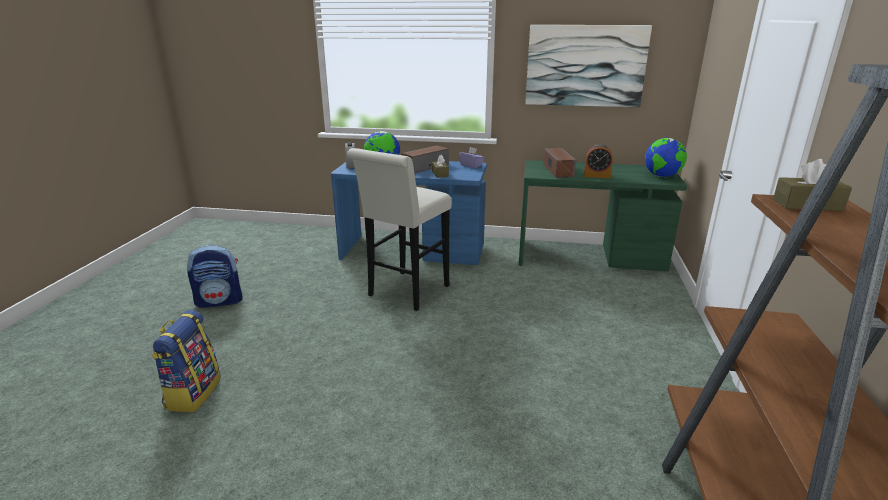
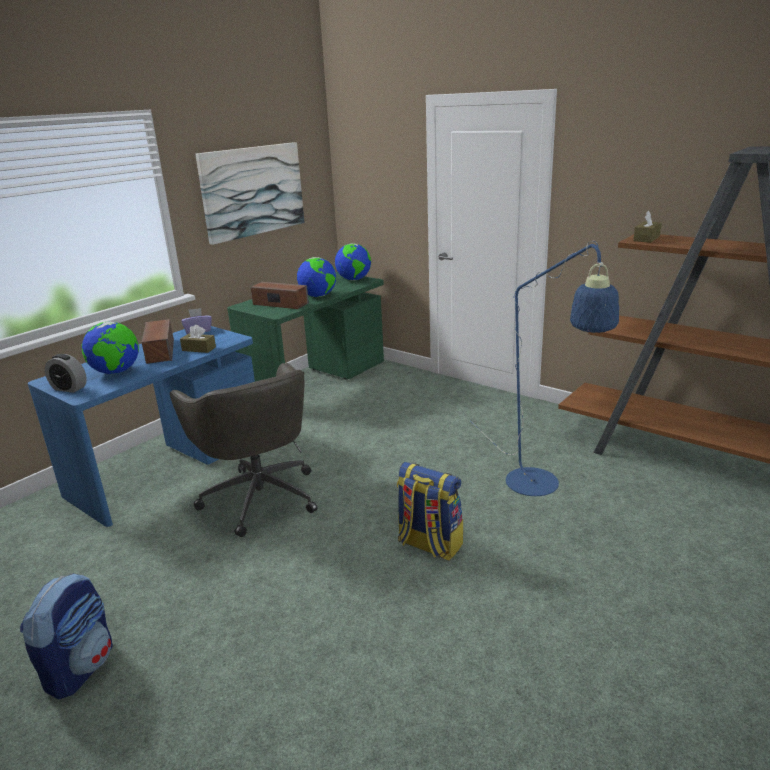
camera: 60 degrees left, 0 degrees up
backpack [151,310,221,412] -> backpack moved to [397,462,463,561]
white stool [347,148,452,311] -> grey office chair [170,363,317,537]
alarm clock [584,144,613,178] -> globe [297,257,336,297]
none -> blue floor lamp [470,241,619,496]

